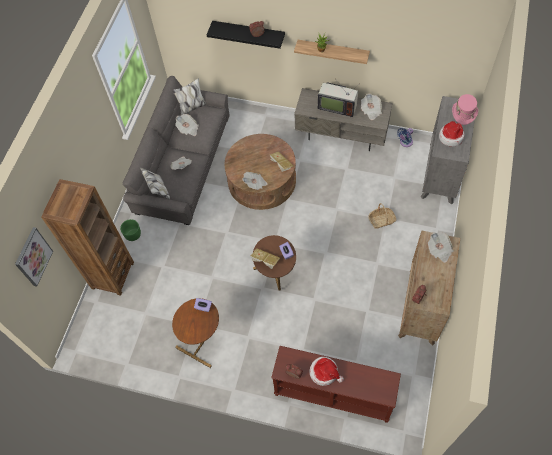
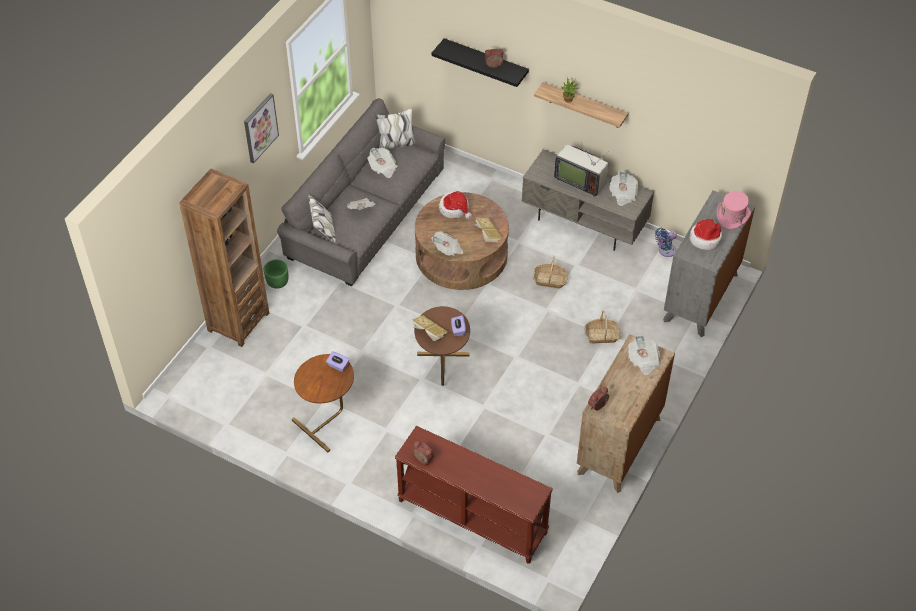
camera: 10 degrees right, 10 degrees down
picture [15,227,53,287] -> picture moved to [244,93,279,164]
hat [310,357,344,386] -> hat moved to [439,191,472,219]
none -> basket [533,256,568,288]

